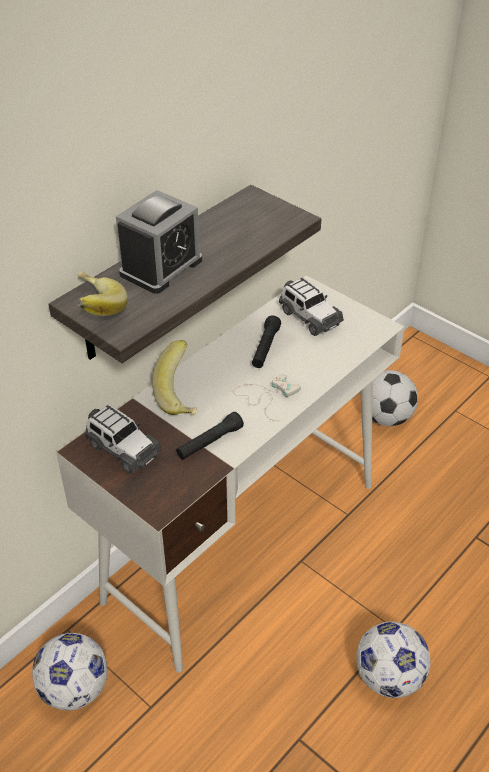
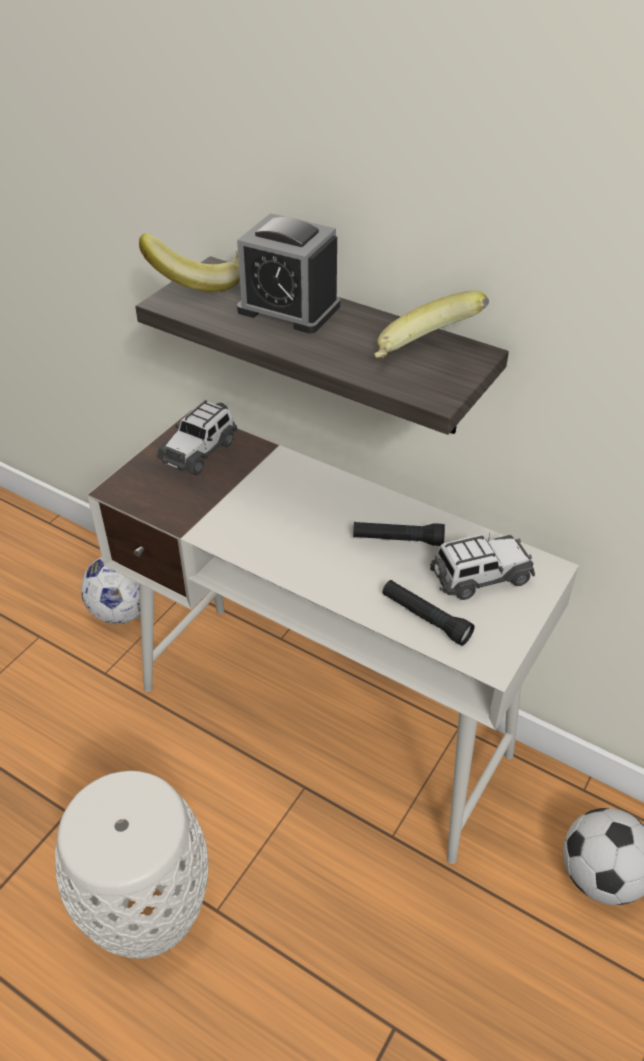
camera: 80 degrees right, 0 degrees up
banana [152,340,196,415] -> banana moved to [374,290,489,358]
black flashlight [176,412,244,460] -> black flashlight moved to [382,580,475,646]
white game controller [233,374,301,421] -> none
toy car [279,278,344,336] -> toy car turned 150 degrees counterclockwise [430,534,535,600]
football [356,621,430,698] -> white stool [55,771,209,959]

